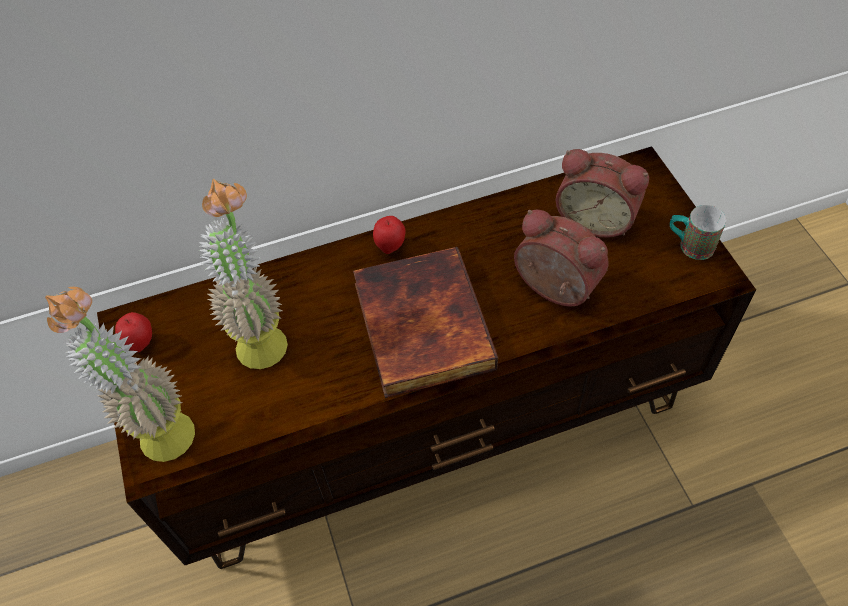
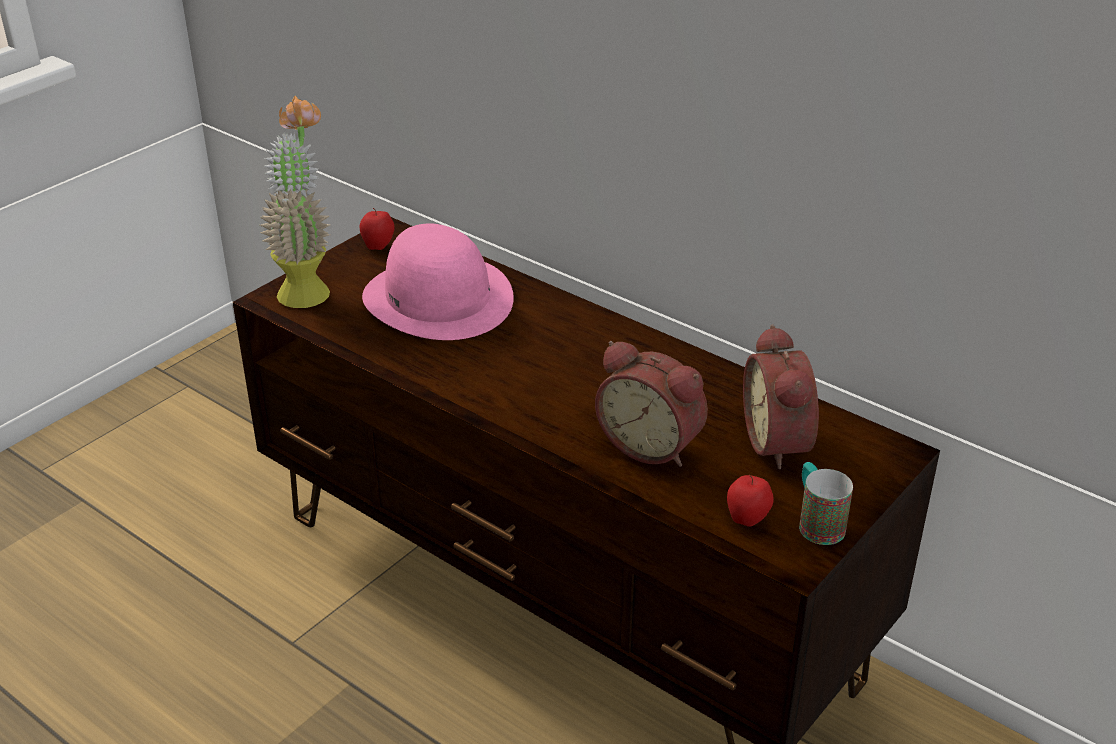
camera: 55 degrees right, 20 degrees down
potted plant [198,179,288,369] -> pink hat [362,223,514,340]
book [353,247,498,398] -> none
apple [373,216,406,254] -> apple moved to [727,475,774,527]
alarm clock [514,210,609,307] -> alarm clock turned 120 degrees clockwise [595,341,708,467]

